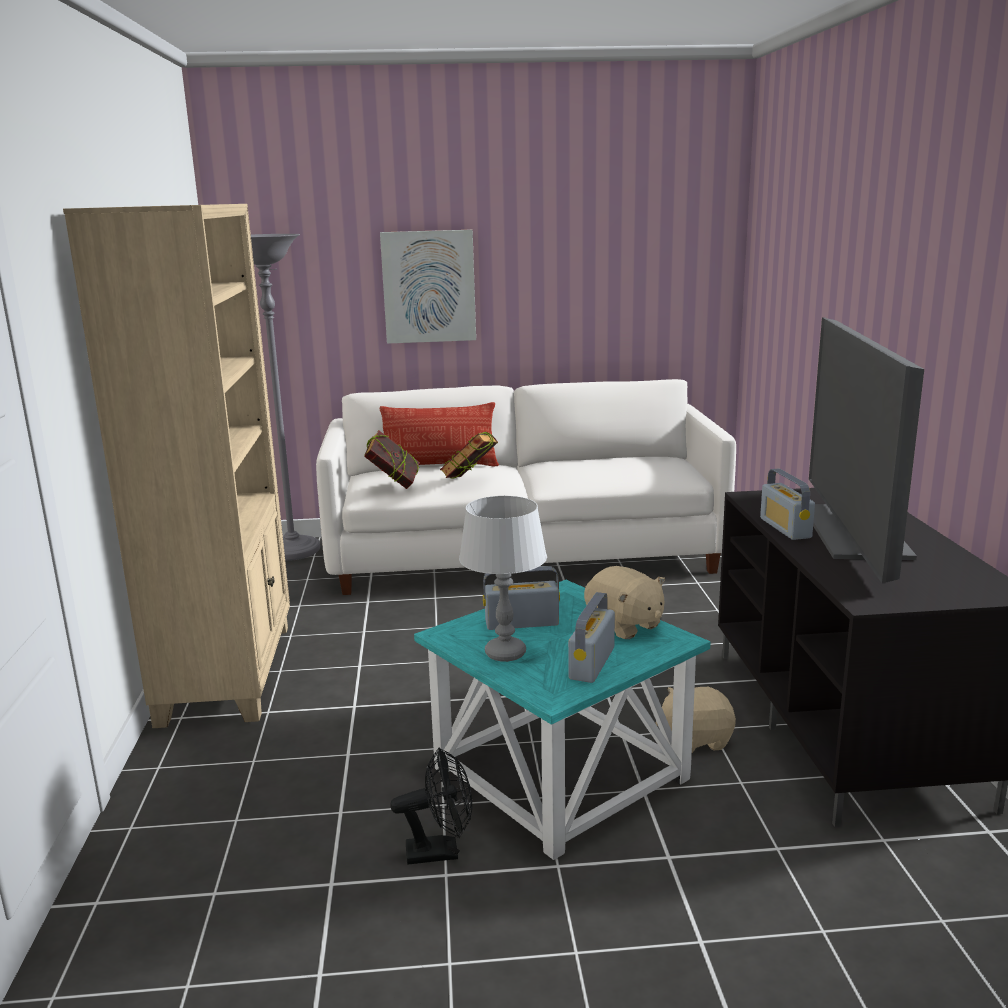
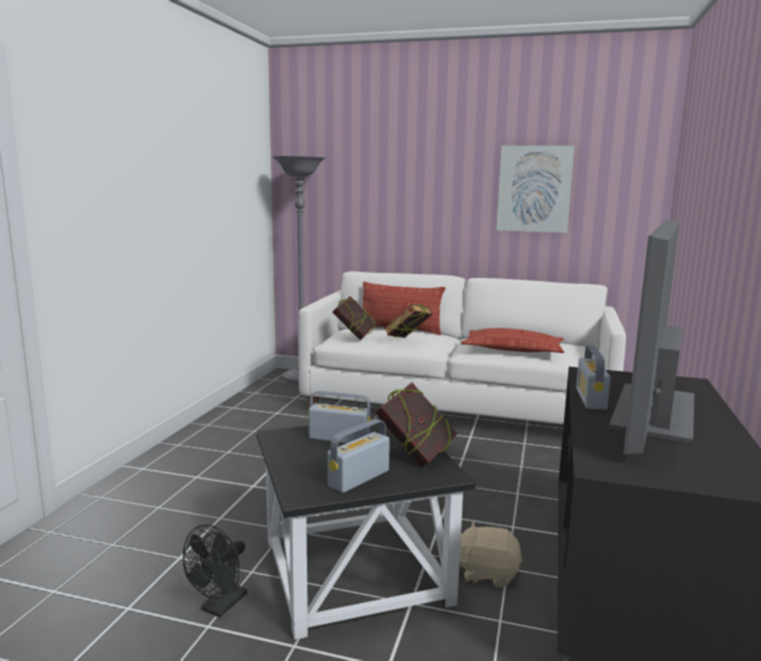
camera: 20 degrees right, 5 degrees down
beige bookcase [63,204,290,728] -> none
picture [380,230,476,344] -> picture moved to [496,146,574,233]
black fan [390,747,472,864] -> black fan turned 105 degrees clockwise [183,525,247,617]
turquoise side table [414,580,711,860] -> black side table [257,418,475,640]
grey table lamp [459,496,547,662] -> none
beige plush toy [584,566,665,639] -> book [376,382,457,467]
none -> pillow [461,328,564,353]

